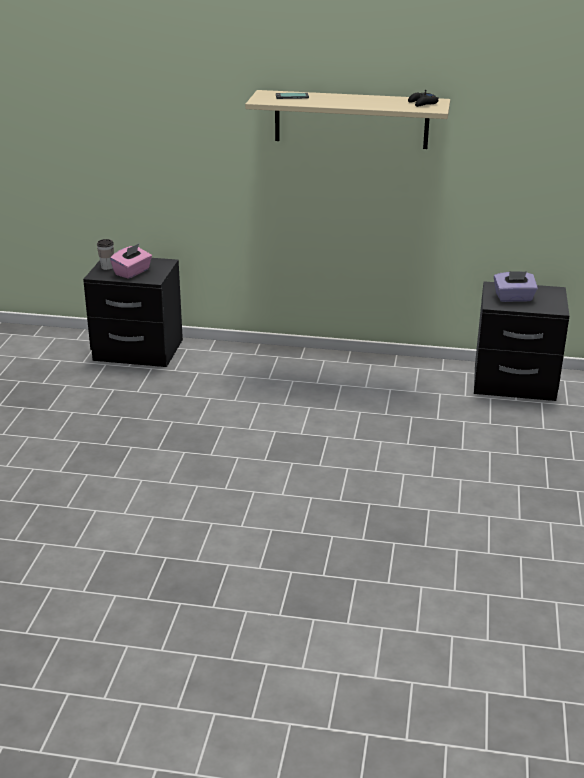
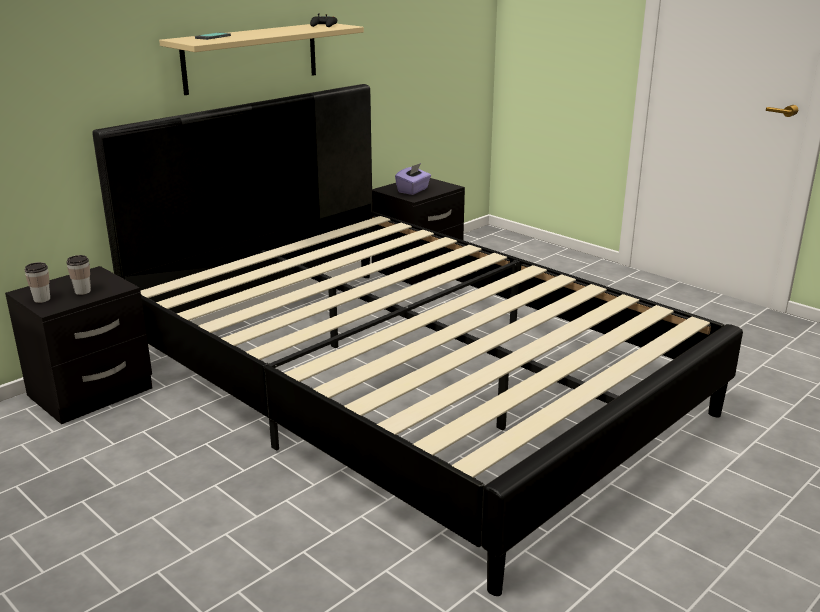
camera: 55 degrees left, 5 degrees down
pink tissue box [110,244,152,279] -> cup [67,255,91,295]
none -> black bed [92,84,743,596]

